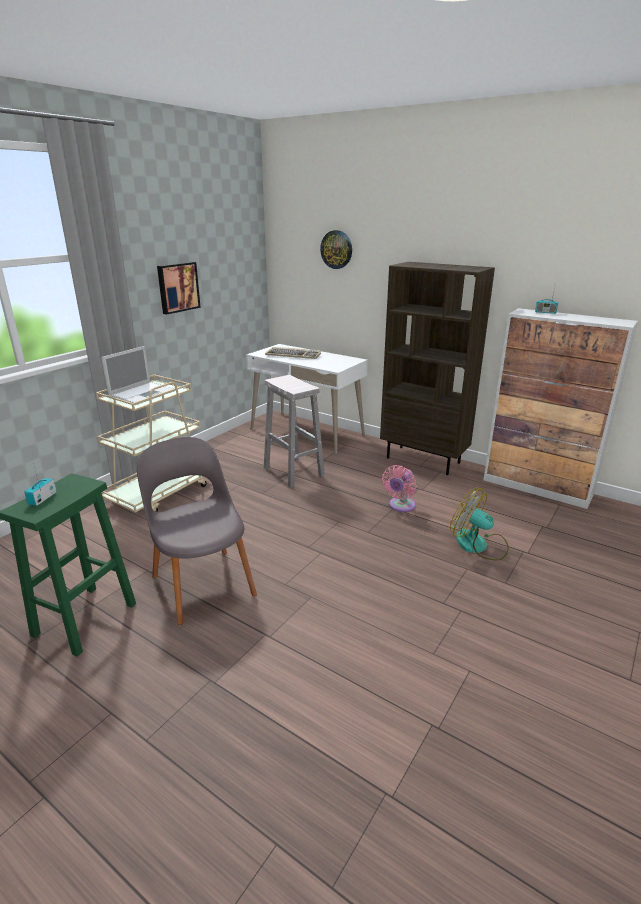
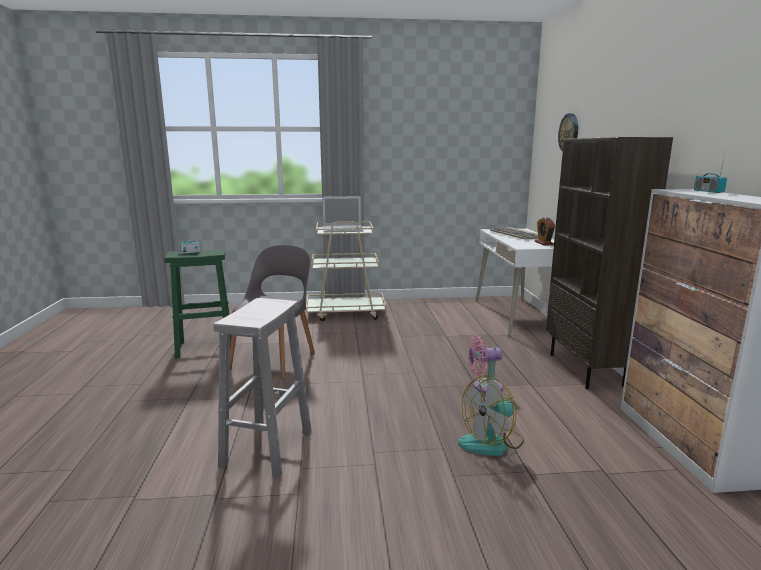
camera: 50 degrees right, 10 degrees down
picture [157,262,201,315] -> none
white stool [264,375,325,488] -> white stool moved to [213,298,312,477]
fan [450,488,509,560] -> fan turned 120 degrees counterclockwise [458,375,524,456]
none -> alarm clock [535,217,555,246]

